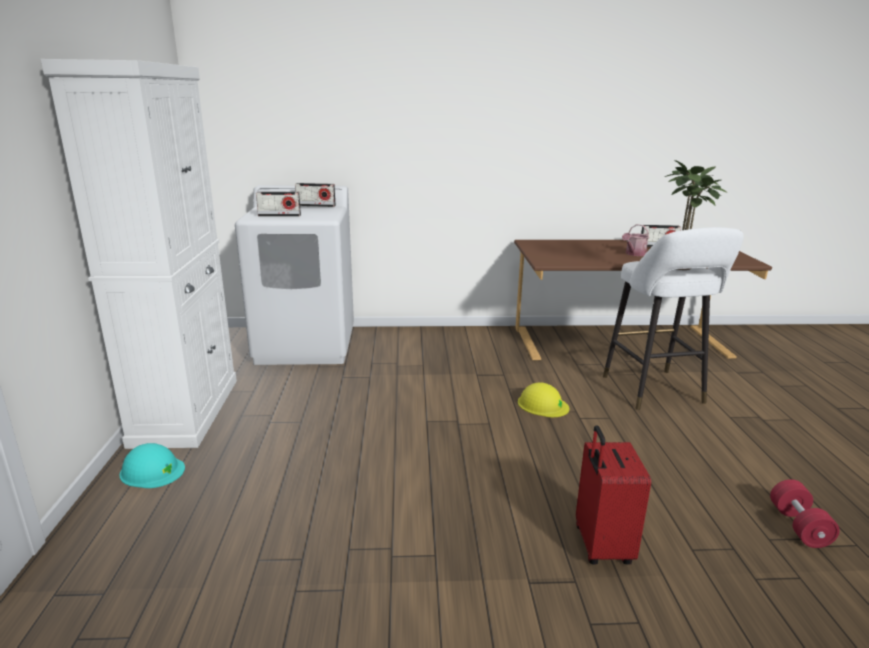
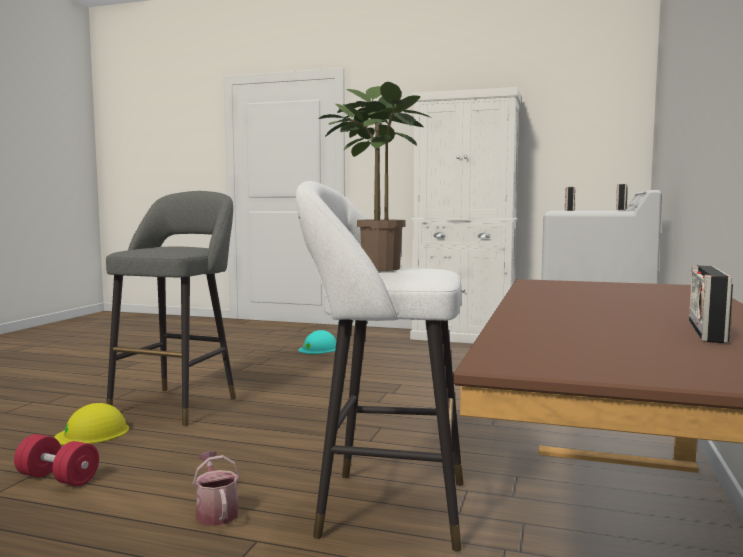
camera: 110 degrees right, 15 degrees down
turquoise hard hat [120,443,185,488] -> turquoise hard hat moved to [298,330,336,354]
yellow hard hat [518,382,570,417] -> yellow hard hat moved to [54,403,129,445]
red suitcase [576,425,651,565] -> grey stool [106,191,236,426]
watering can [622,224,649,256] -> watering can moved to [193,451,240,526]

